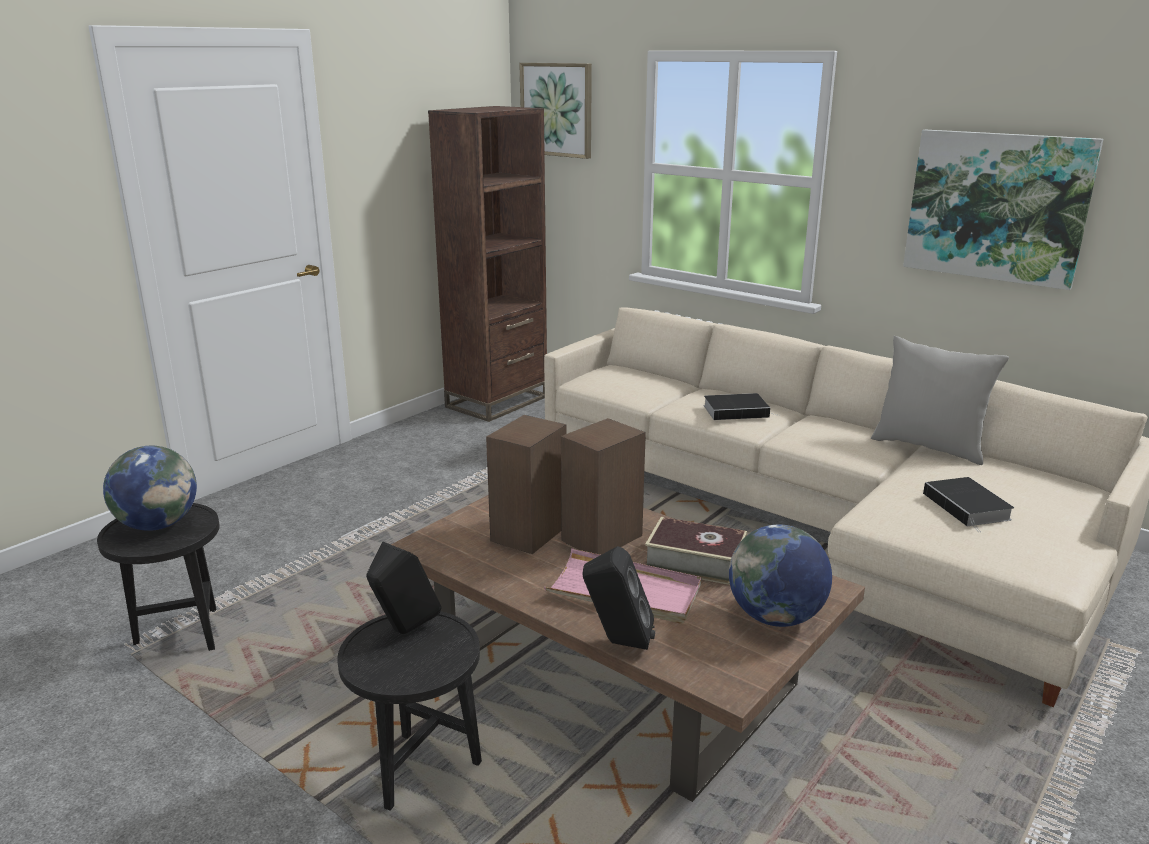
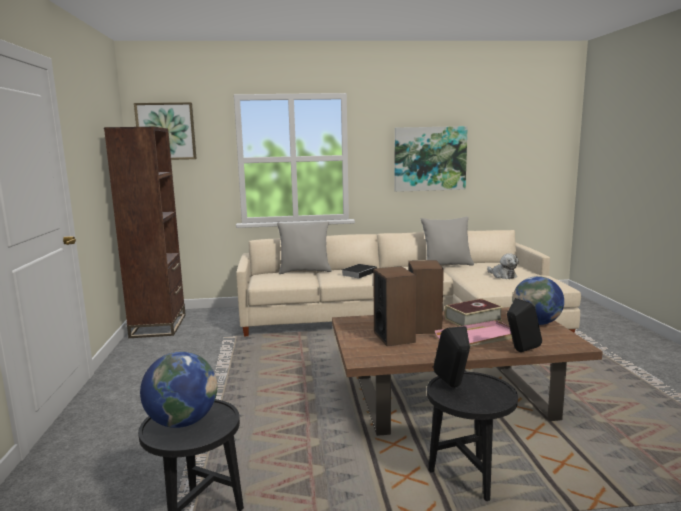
camera: 45 degrees left, 10 degrees down
book [923,477,1014,533] -> plush toy [487,253,519,279]
none -> grey pillow [277,222,332,274]

